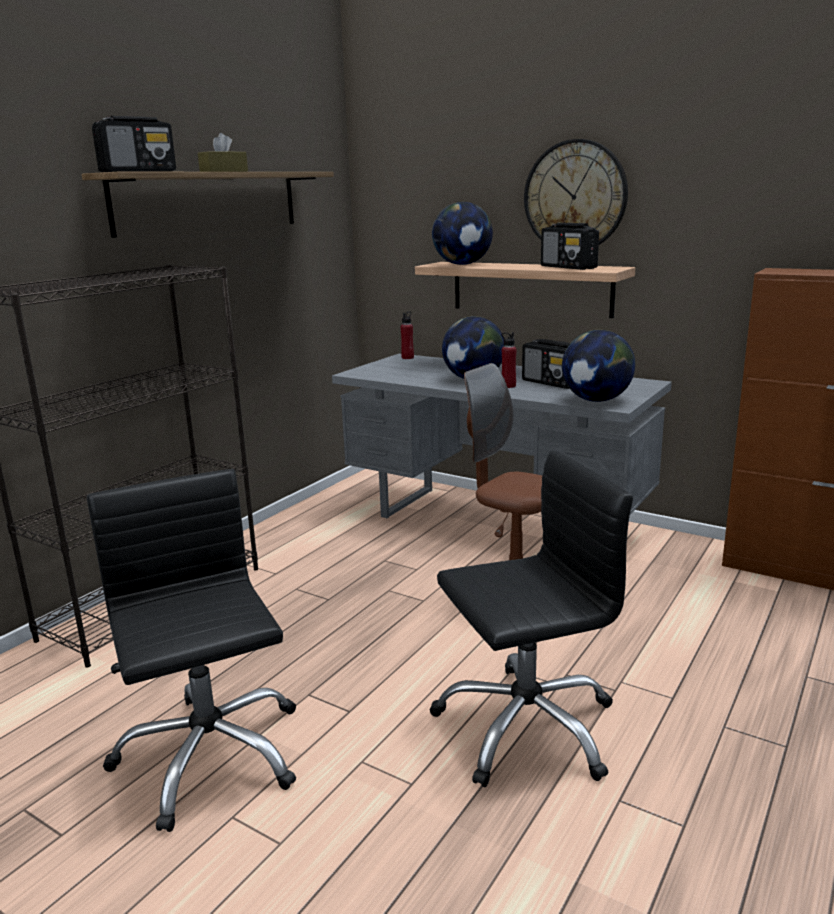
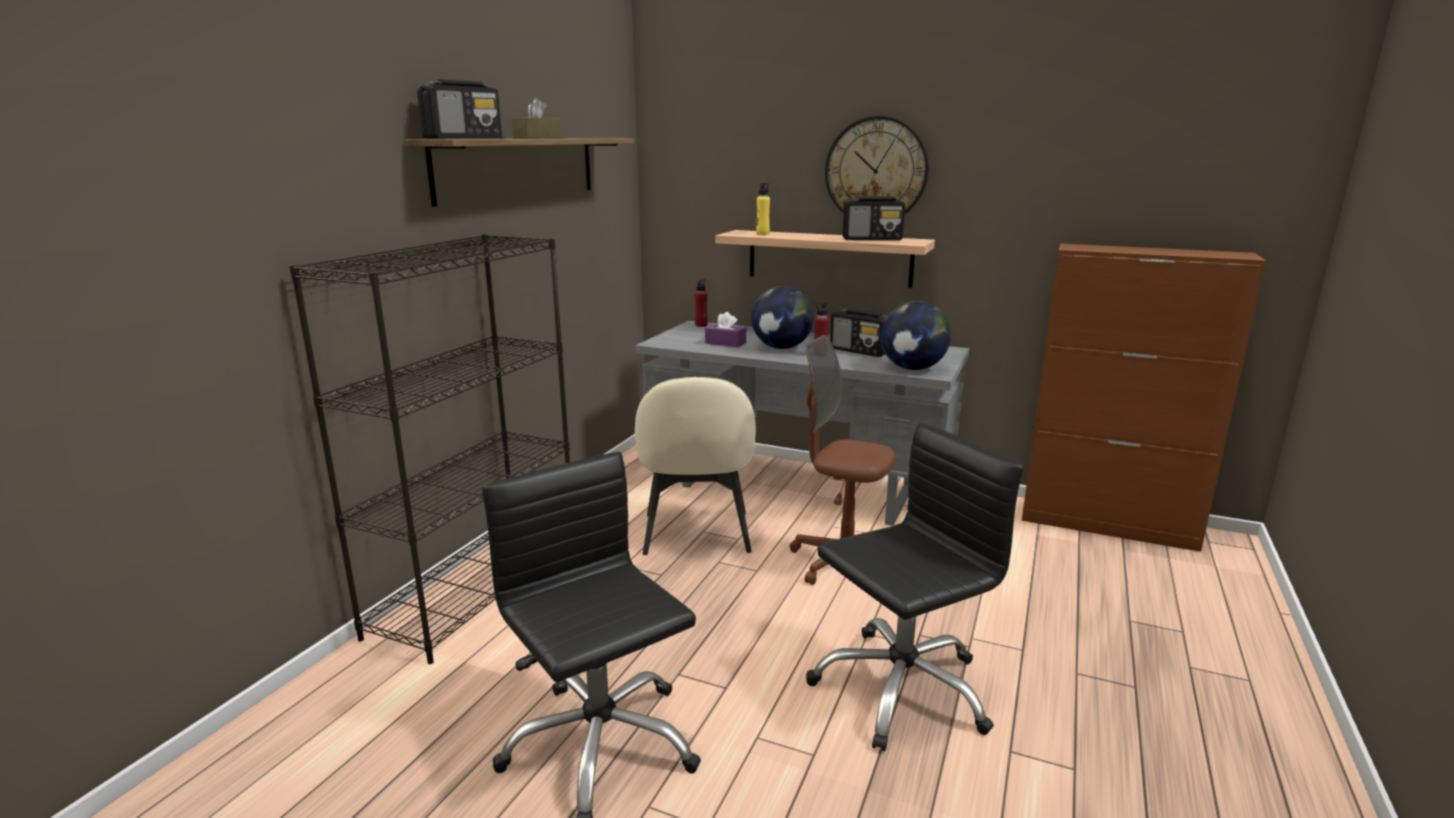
camera: 10 degrees left, 0 degrees up
globe [432,202,493,265] -> yellow bottle [756,183,770,235]
radio [541,223,599,270] -> radio turned 45 degrees counterclockwise [843,196,905,240]
none -> beige chair [635,377,756,555]
none -> purple tissue box [705,312,746,347]

